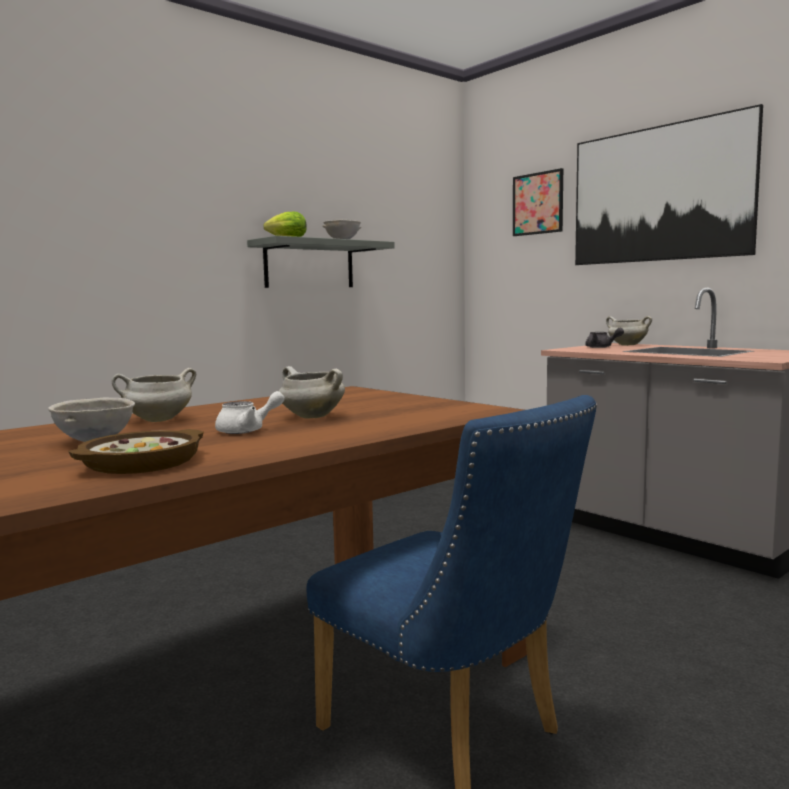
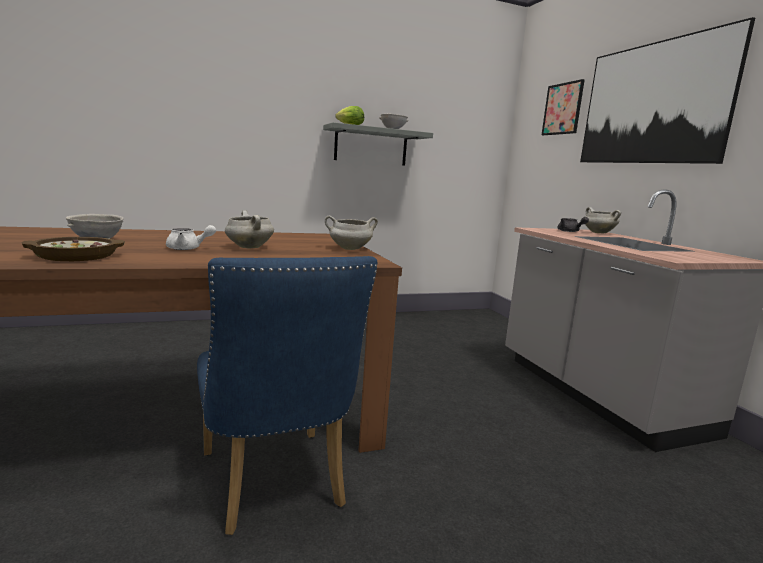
camera: 20 degrees right, 5 degrees up
white cooking pot [112,368,196,422] -> white cooking pot moved to [325,215,378,250]

